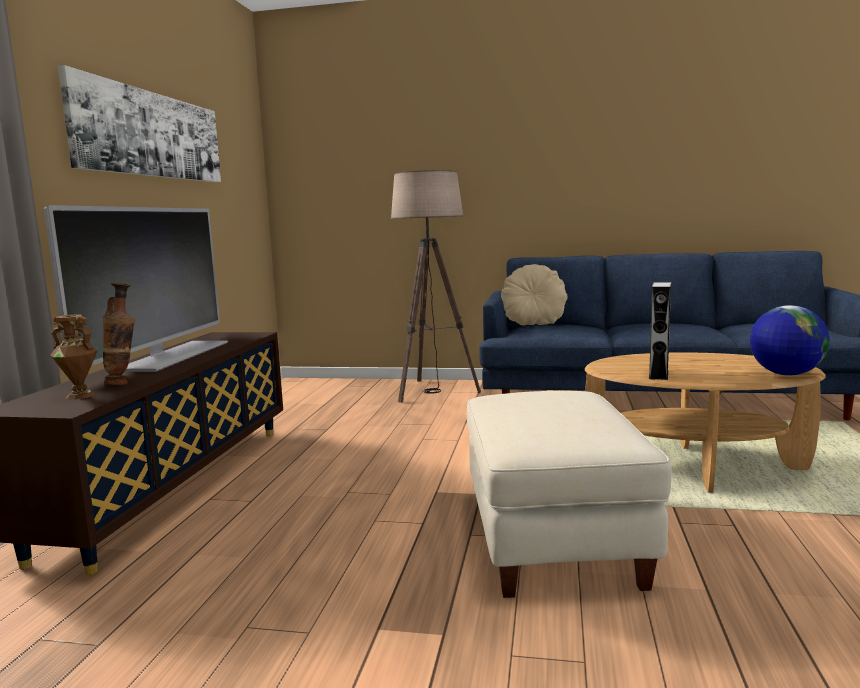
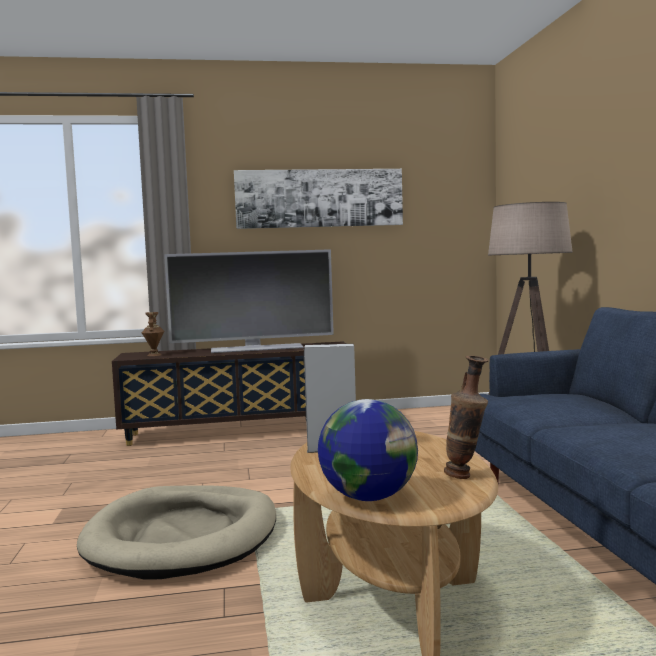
camera: 70 degrees right, 5 degrees down
vase [103,283,136,385] -> vase moved to [444,356,489,479]
beige ottoman [467,391,672,598] -> beige dog bed [77,485,276,579]
beige pillow [501,264,567,326] -> none

